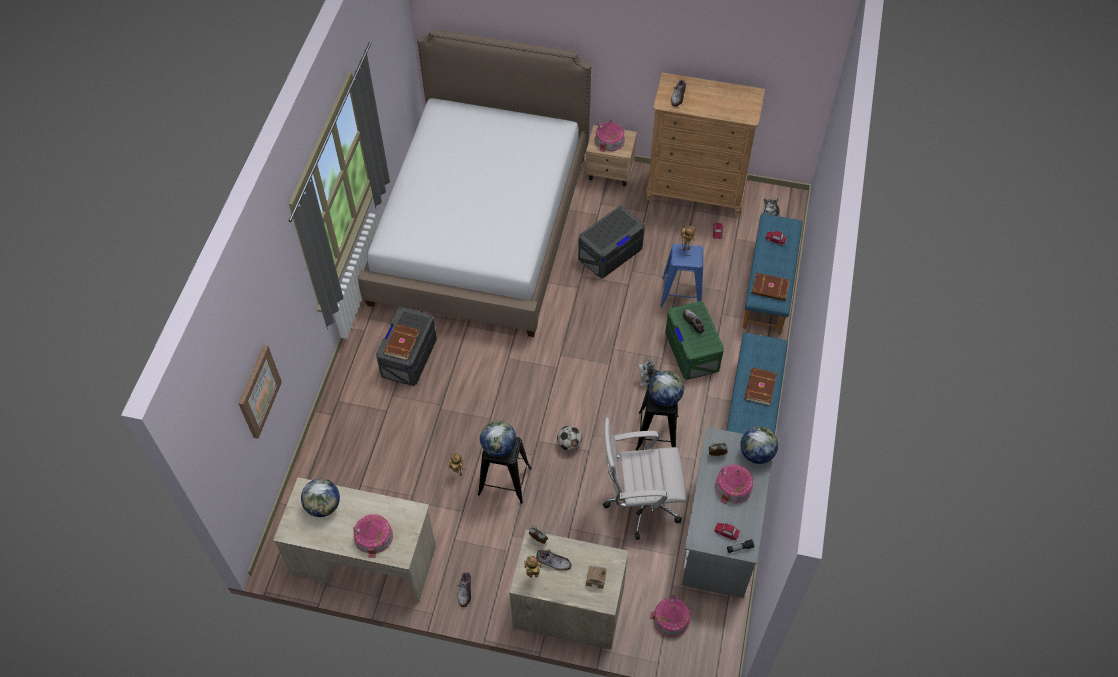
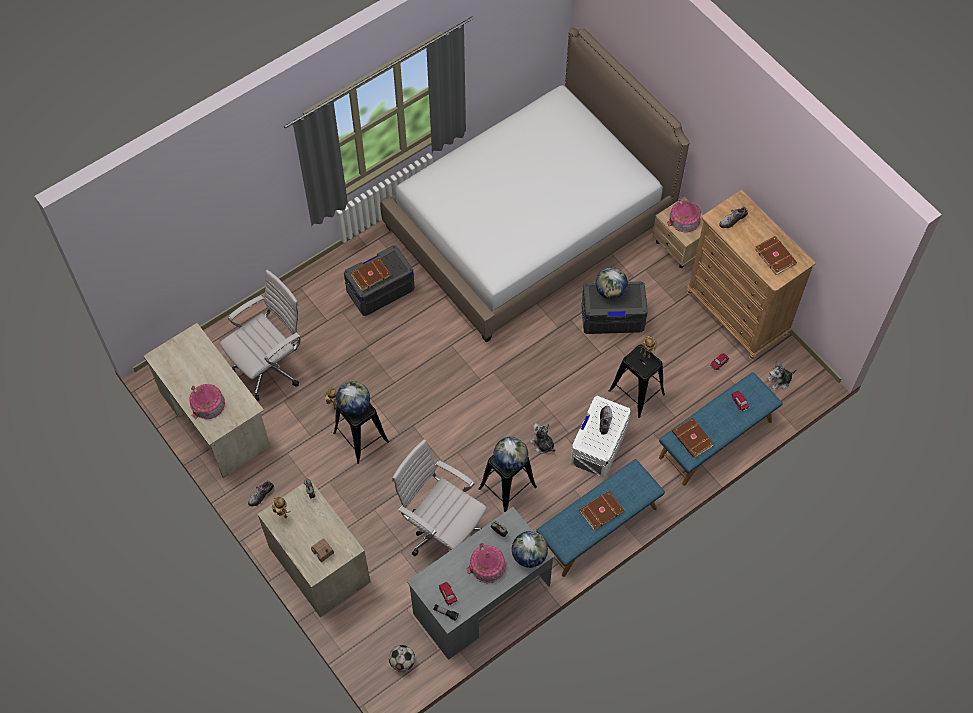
camera: 40 degrees right, 5 degrees up
picture [238,345,282,439] -> none
globe [301,479,340,517] -> globe moved to [596,267,628,299]
shoe [536,550,571,571] -> none
football [557,426,582,451] -> football moved to [389,645,415,672]
toy house [650,595,690,637] -> none
blue stool [660,244,703,307] -> black stool [609,345,665,418]
green storage box [665,301,724,380] -> white storage box [570,396,630,478]
none -> white office chair [220,270,301,401]
none -> brown book [755,236,797,275]

